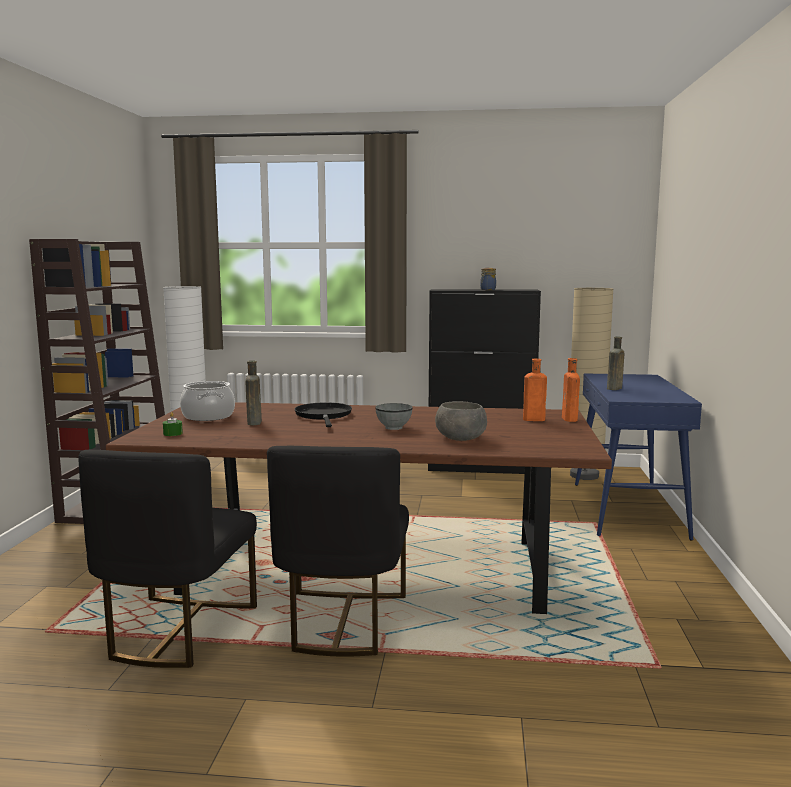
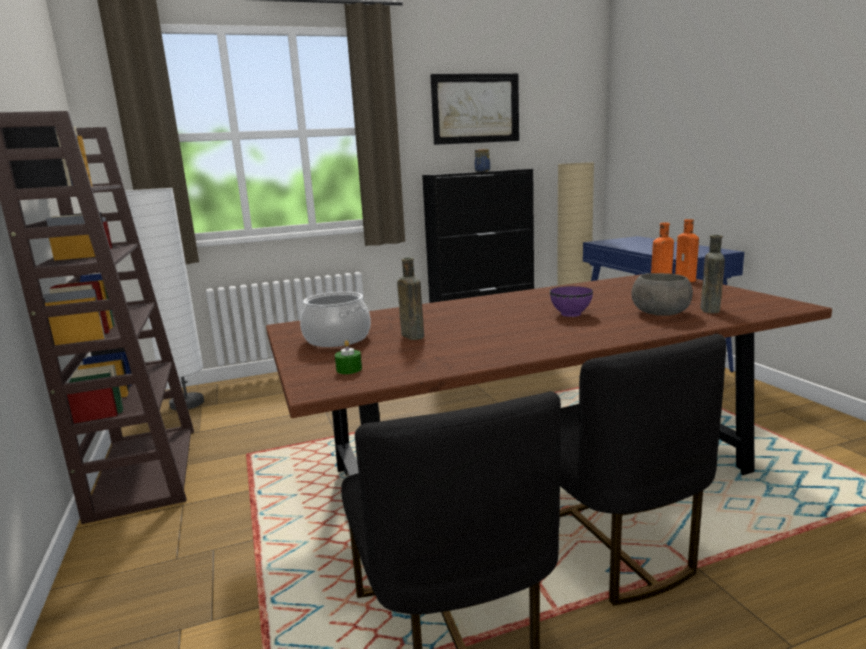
camera: 25 degrees left, 5 degrees up
black frying pan [295,402,352,427] -> none
grey bowl [375,403,413,430] -> purple bowl [550,286,593,317]
brown bottle [607,336,624,390] -> brown bottle moved to [700,235,725,313]
none -> picture [430,74,519,145]

